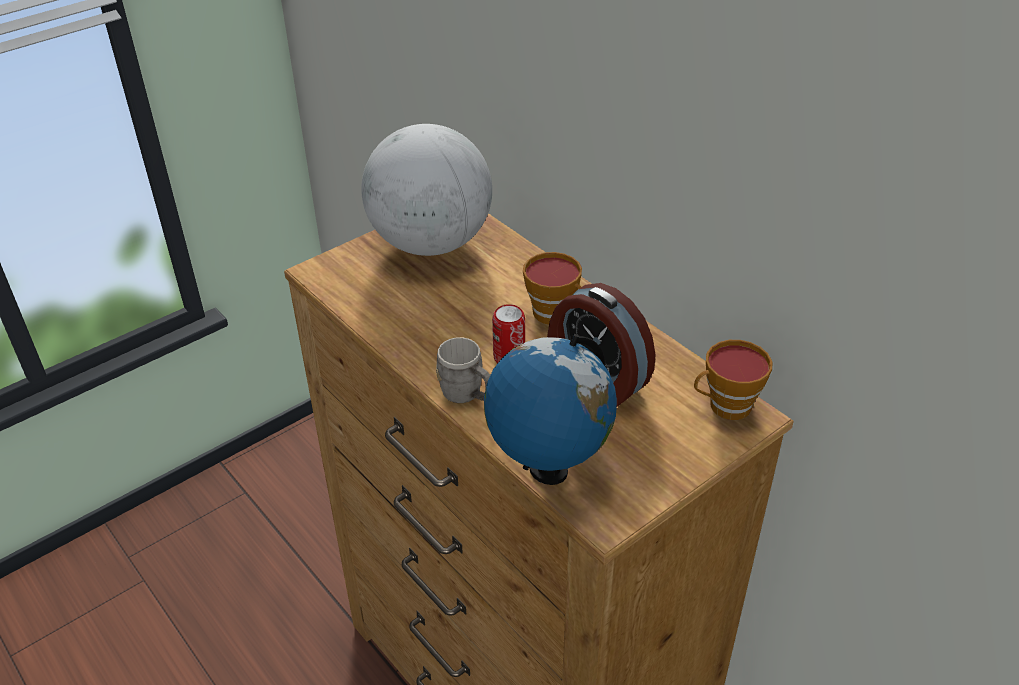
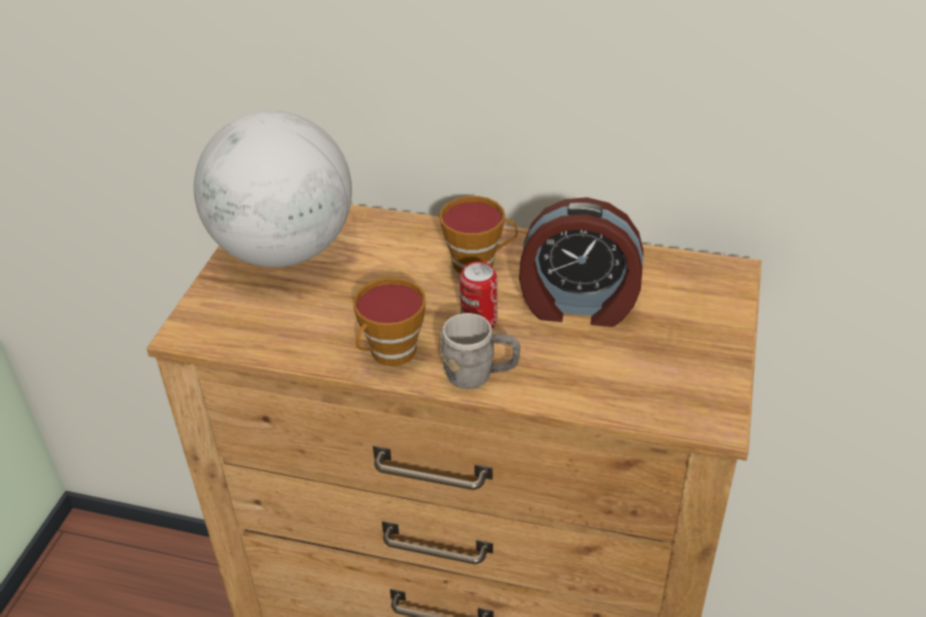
camera: 35 degrees left, 0 degrees up
globe [484,334,617,485] -> none
cup [694,340,772,420] -> cup moved to [353,277,426,366]

